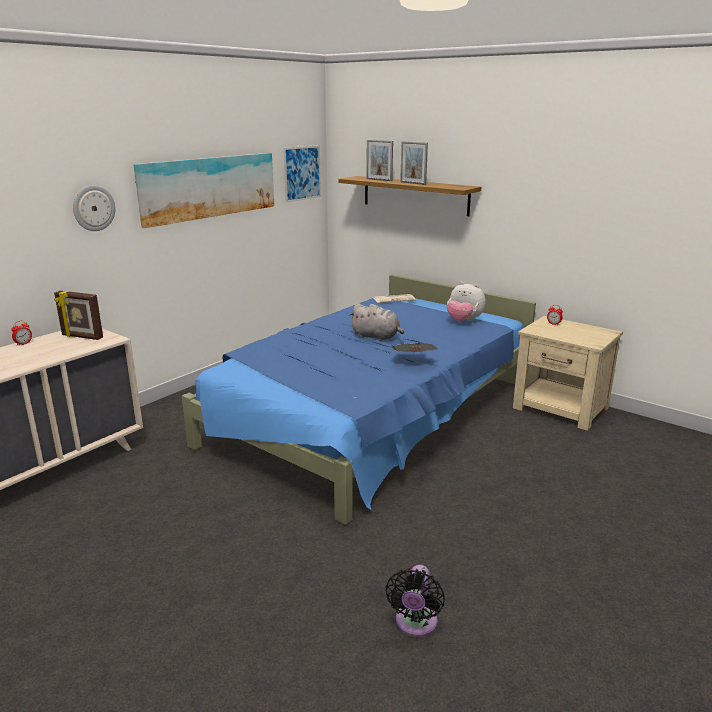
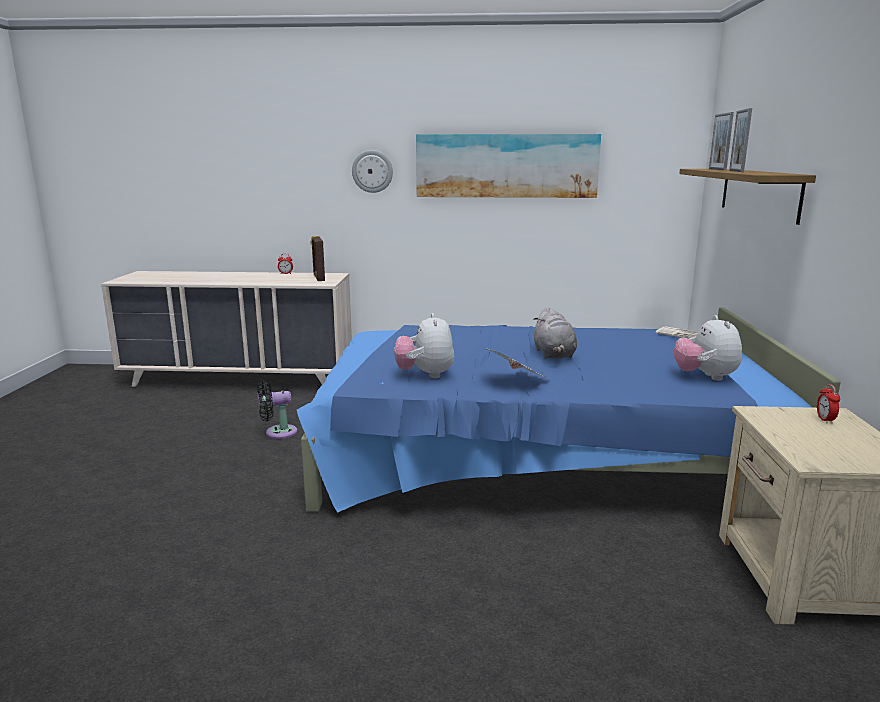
camera: 55 degrees right, 5 degrees down
picture [283,145,321,203] -> none
black fan [386,565,445,637] -> black fan moved to [257,380,297,439]
none -> plush toy [394,313,454,378]

